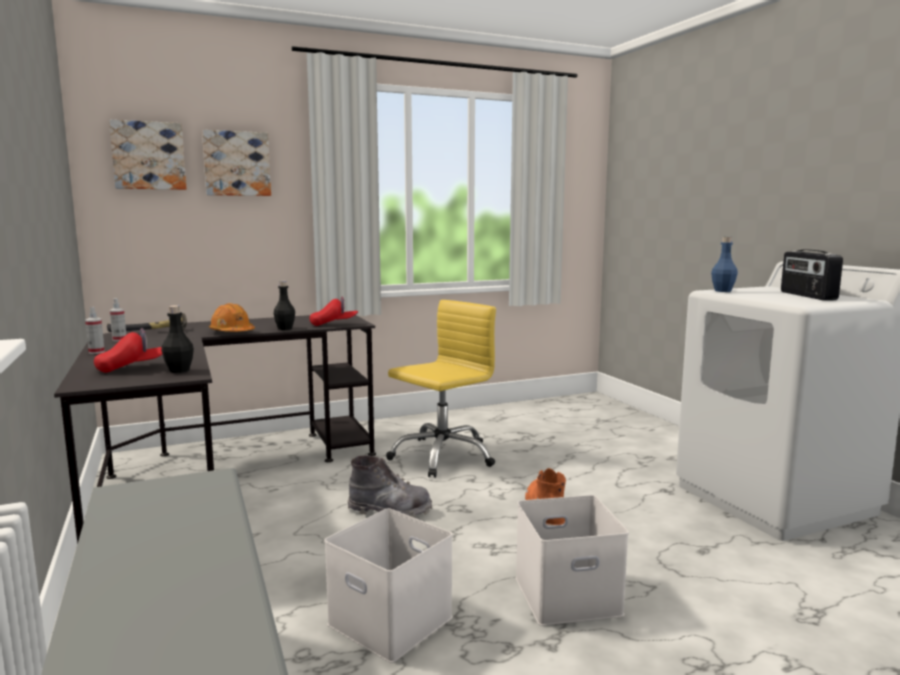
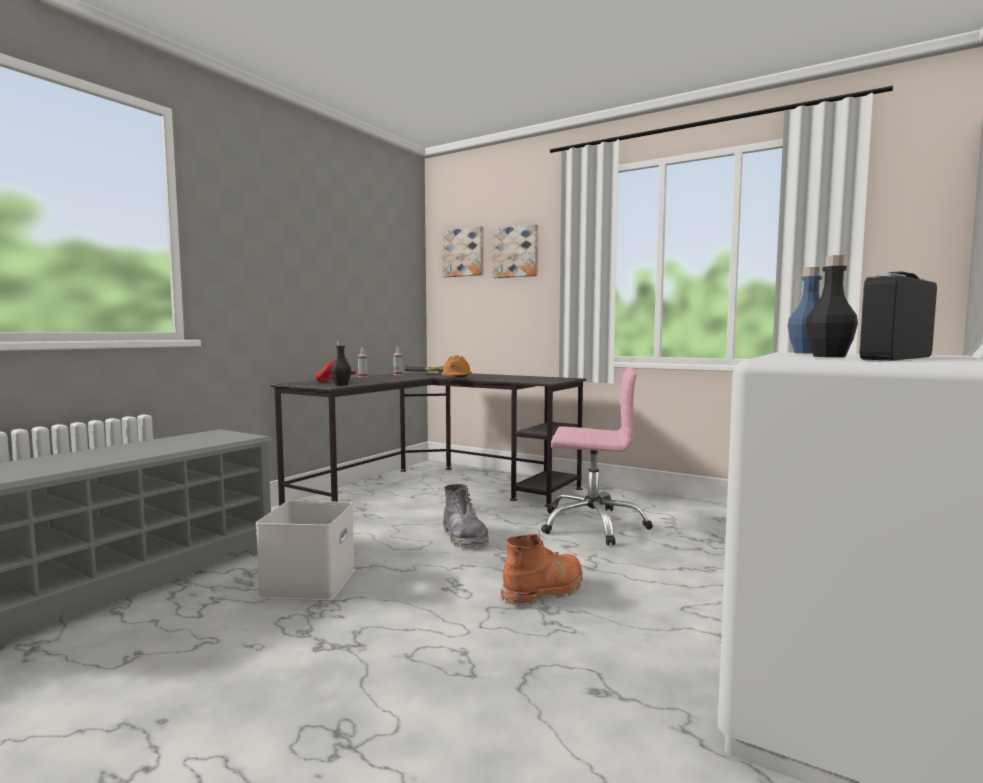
camera: 55 degrees right, 5 degrees down
black bottle [274,281,295,330] -> black bottle moved to [806,255,858,357]
red cap [310,296,358,326] -> none
yellow office chair [386,300,496,478] -> pink office chair [541,368,653,545]
white storage box [515,495,629,626] -> none

